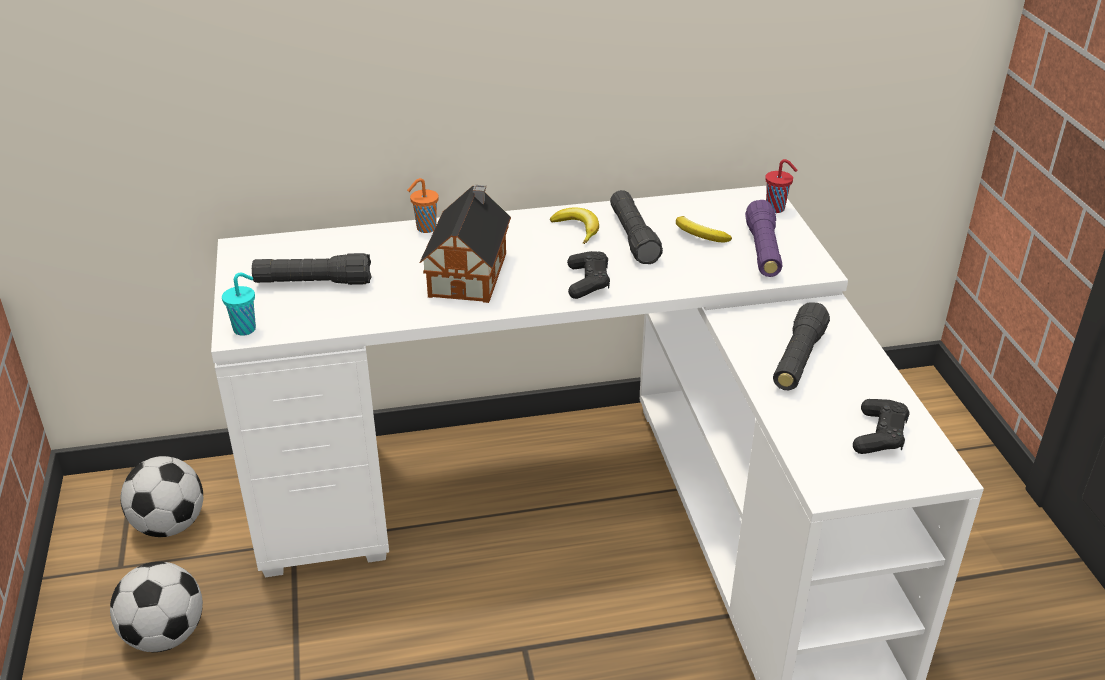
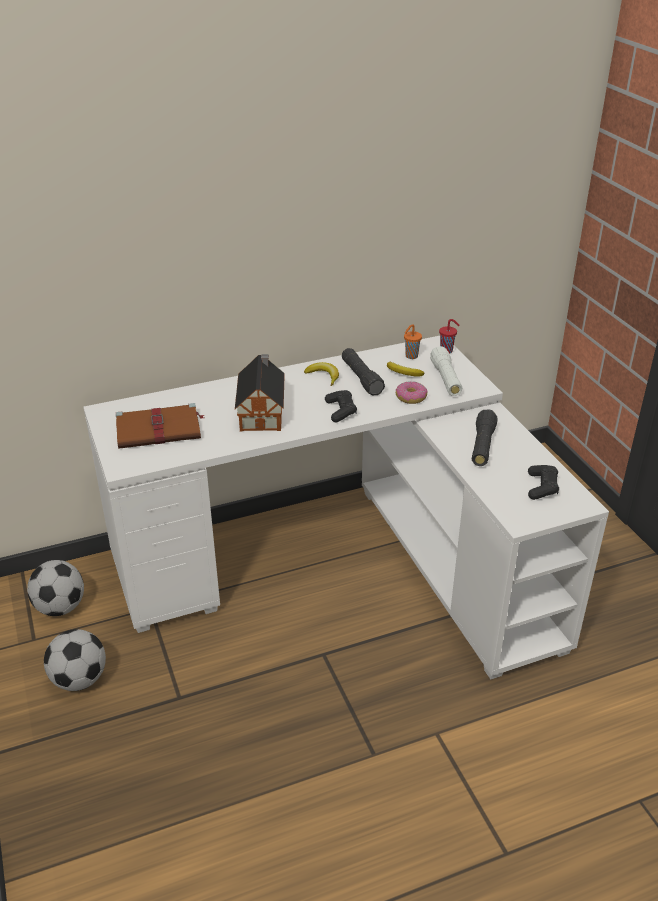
camera: 10 degrees left, 0 degrees up
turquoise cup [222,273,256,336] -> none
black flashlight [252,253,372,285] -> brown book [116,403,204,449]
orange cup [407,178,439,233] -> orange cup moved to [404,324,422,359]
purple flashlight [745,200,783,277] -> white flashlight [430,346,463,396]
none -> donut [395,381,427,404]

